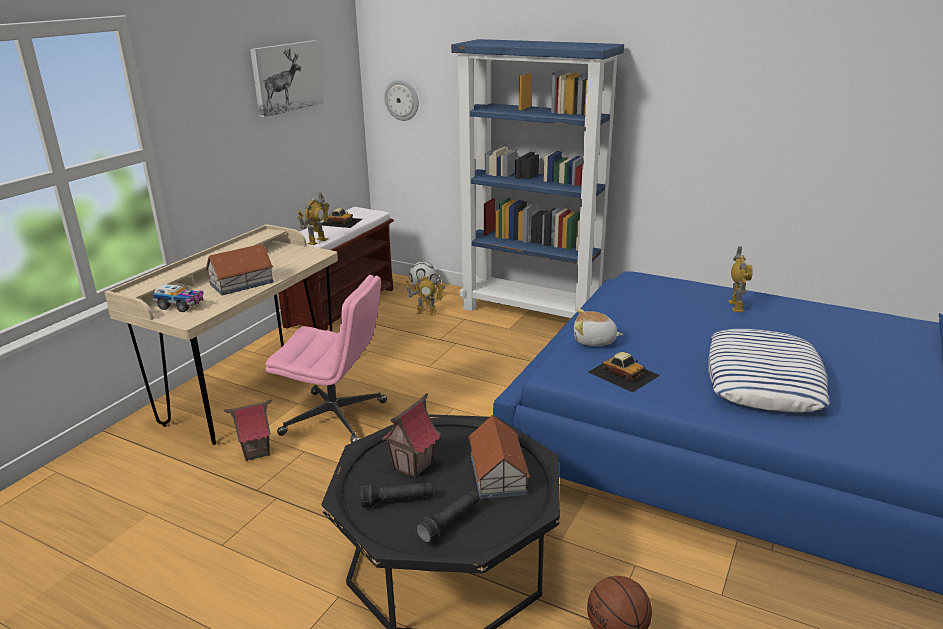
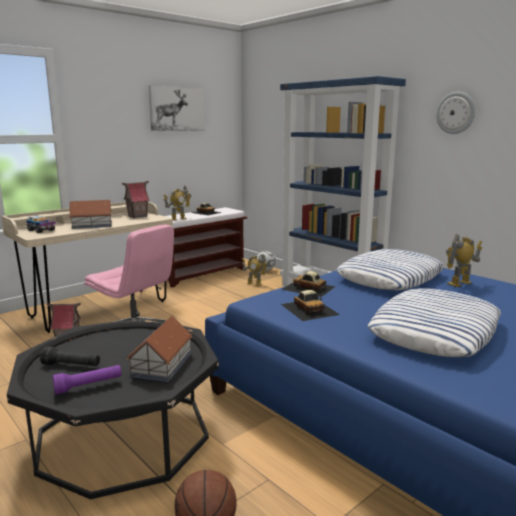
camera: 20 degrees right, 10 degrees down
toy house [382,393,441,478] -> toy house moved to [122,181,150,218]
wall clock [384,80,419,121] -> wall clock moved to [436,92,476,134]
black flashlight [416,490,480,543] -> purple flashlight [53,365,121,395]
plush toy [574,309,623,346] -> toy car [281,271,335,297]
toy robot [728,246,753,312] -> toy robot turned 150 degrees counterclockwise [446,234,482,287]
none -> pillow [337,249,444,290]

